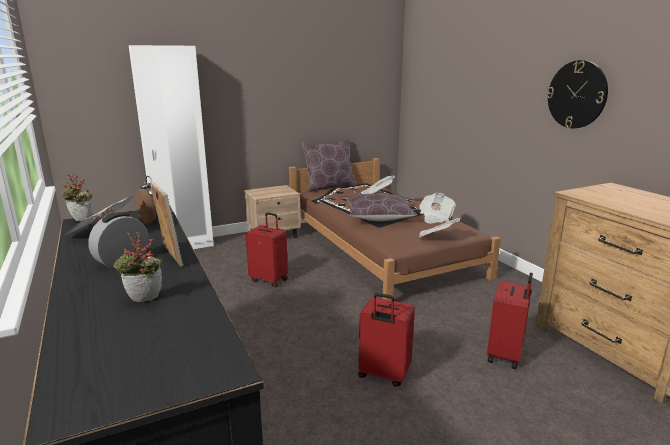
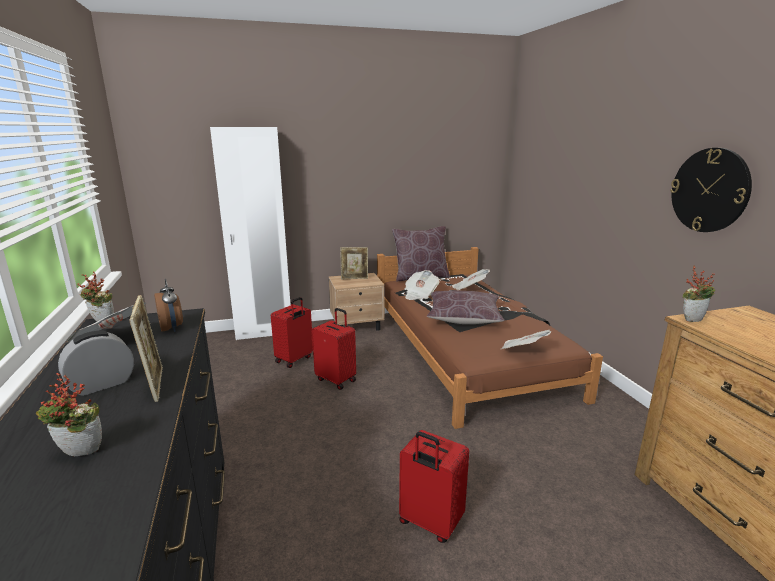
camera: 10 degrees right, 0 degrees up
newspaper [419,193,456,223] -> newspaper moved to [404,270,440,300]
red suitcase [487,273,533,369] -> red suitcase moved to [271,297,313,368]
none -> picture frame [340,247,368,279]
none -> potted plant [683,266,715,322]

